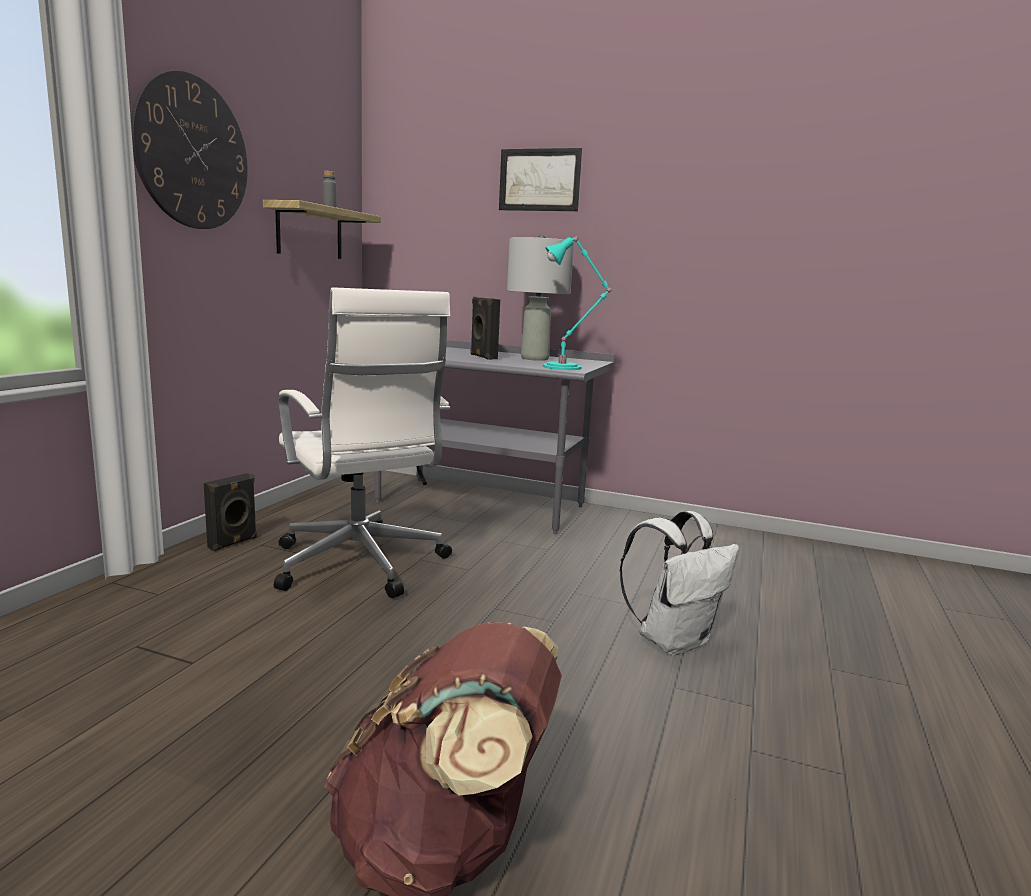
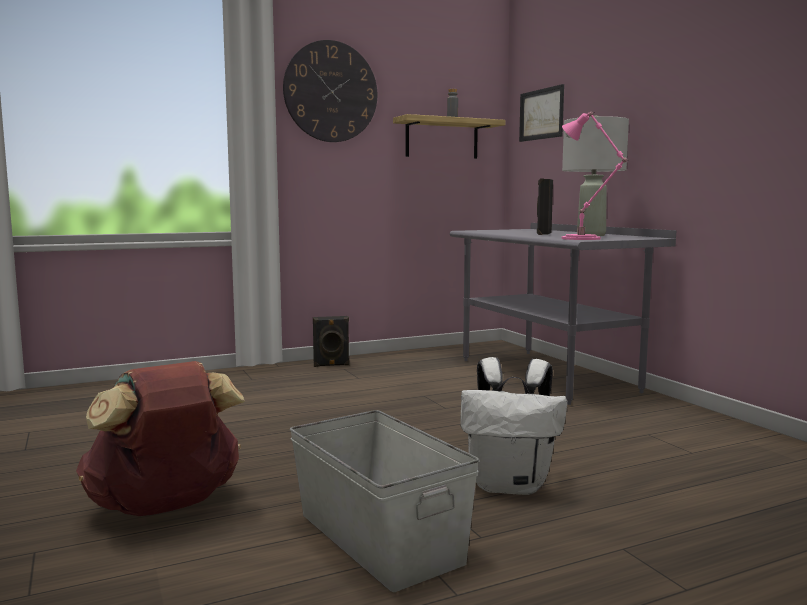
camera: 45 degrees right, 5 degrees down
white office chair [274,287,452,598] -> none
picture [499,148,582,211] -> picture moved to [519,84,564,142]
turquoise table lamp [543,237,611,370] -> pink table lamp [562,112,627,240]
none -> grey storage box [290,410,479,592]

